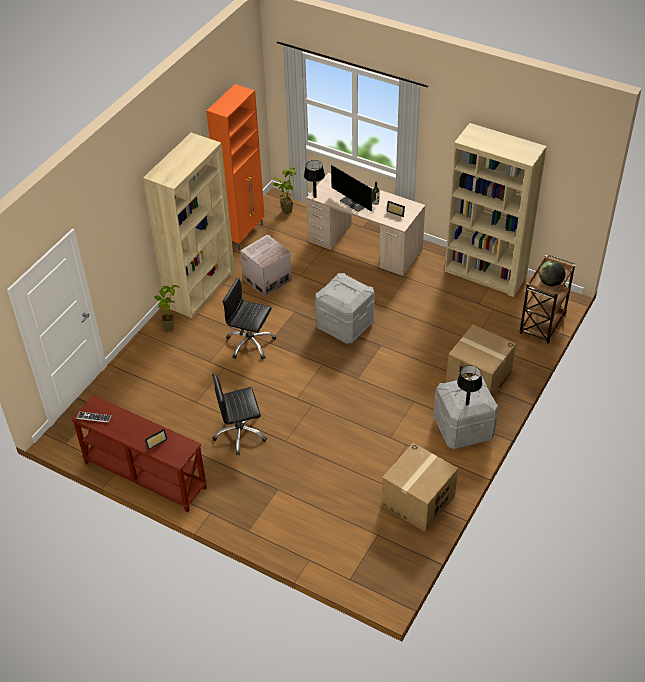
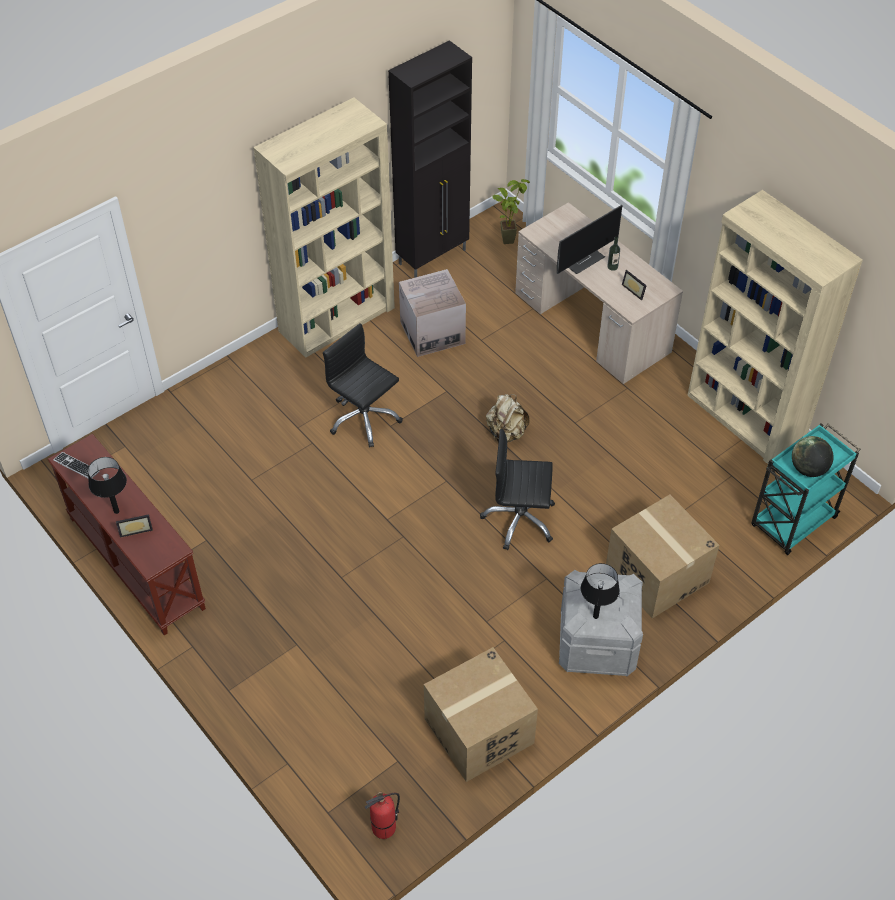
camera: 20 degrees right, 5 degrees up
potted plant [154,285,180,332] -> none
orange cabinet [206,84,265,251] -> black cabinet [388,40,472,278]
black office chair [212,373,267,455] -> black office chair moved to [480,429,555,550]
black table lamp [304,160,325,198] -> black table lamp moved to [88,457,127,514]
grey storage box [315,273,375,344] -> beige backpack [486,394,530,442]
monitor [331,165,373,212] -> monitor turned 105 degrees counterclockwise [557,205,622,274]
brown cart [520,255,575,344] -> turquoise cart [751,423,861,555]
none -> fire extinguisher [365,792,400,839]

